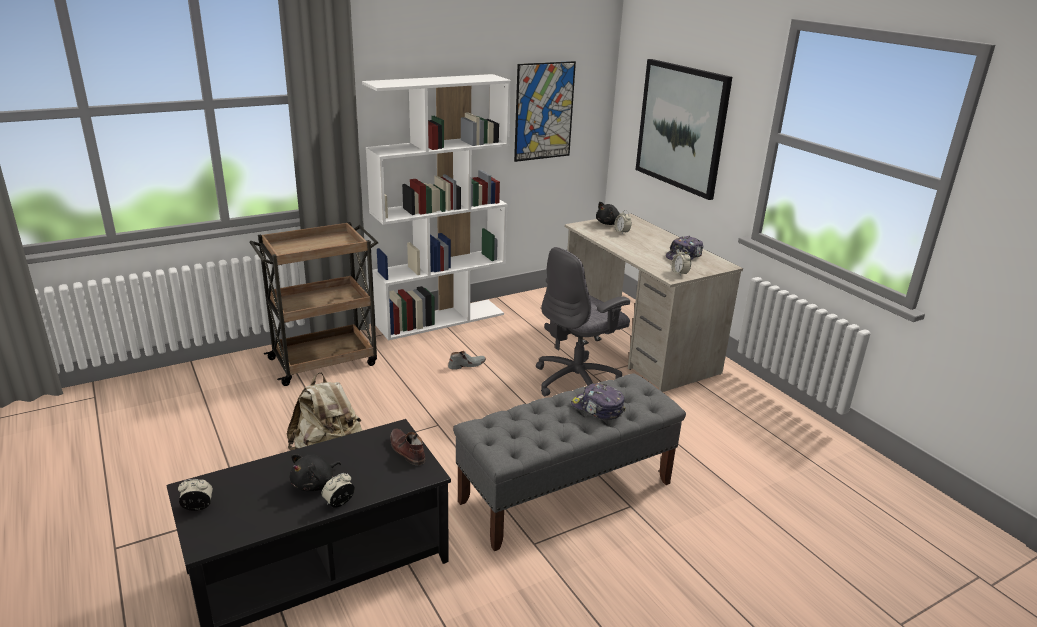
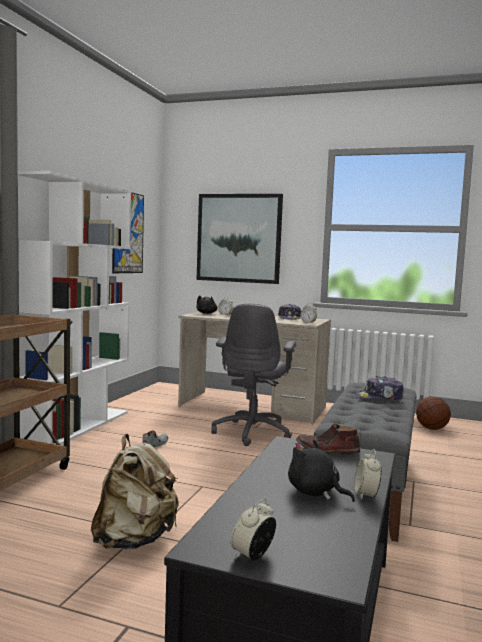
camera: 40 degrees left, 20 degrees down
black plush toy [289,454,341,491] -> black plush toy turned 135 degrees clockwise [288,440,355,502]
none -> basketball [416,396,451,430]

